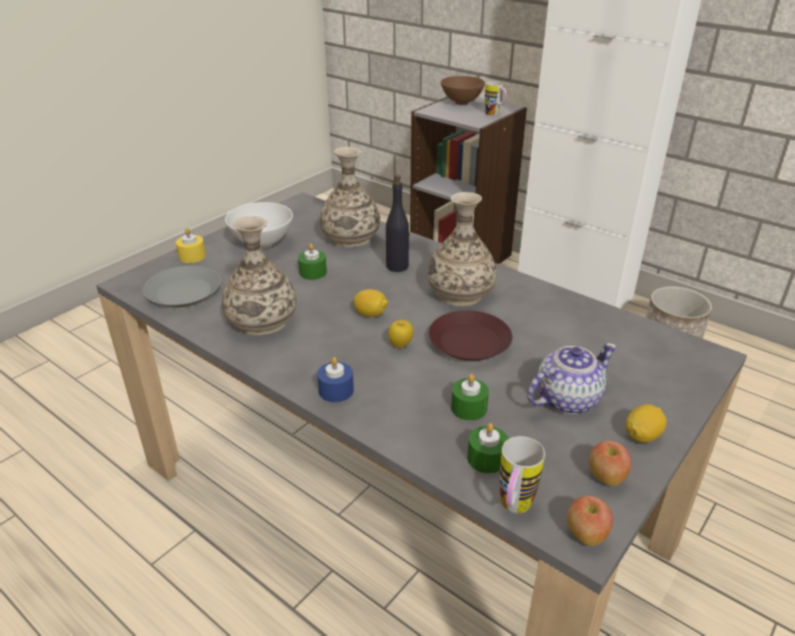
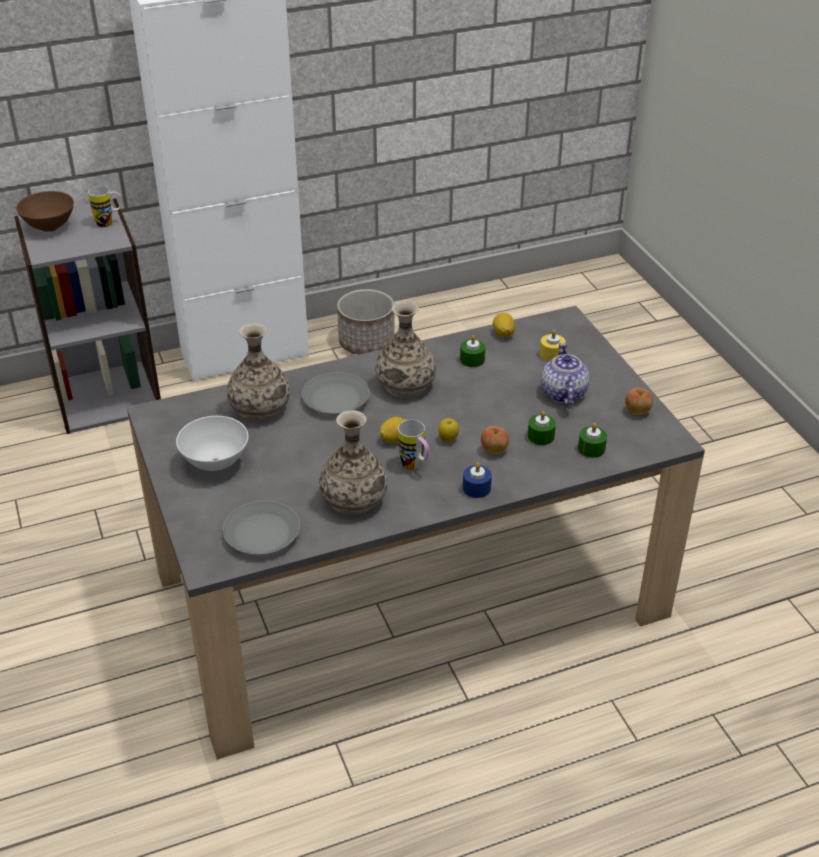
camera: 60 degrees left, 5 degrees up
yellow candle [176,228,206,263] -> yellow candle moved to [540,330,566,361]
green candle [298,243,327,280] -> green candle moved to [460,335,485,367]
black bottle [386,174,409,272] -> grey plate [302,372,369,415]
brown plate [429,310,512,361] -> none
mug [500,436,545,513] -> mug moved to [398,420,429,470]
apple [567,496,613,546] -> apple moved to [481,426,509,454]
lemon [626,404,667,443] -> lemon moved to [493,313,515,337]

